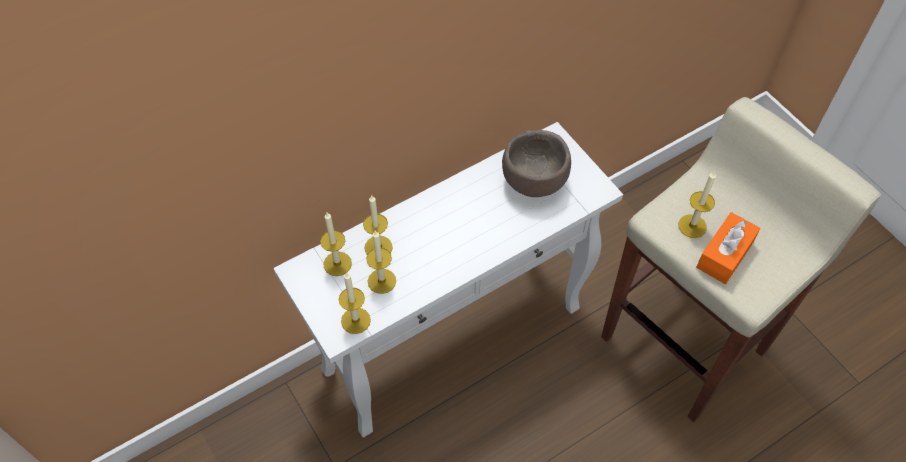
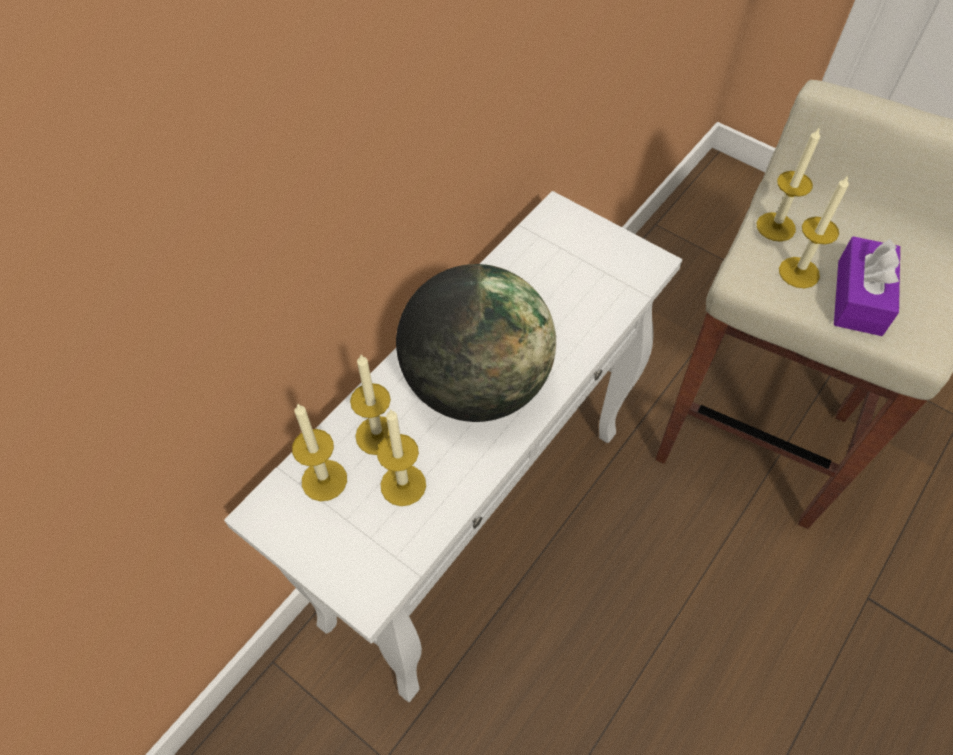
camera: 20 degrees left, 0 degrees up
candle [339,272,371,334] -> candle moved to [757,127,820,242]
brown bowl [502,130,571,197] -> none
orange tissue box [696,212,760,284] -> purple tissue box [834,236,900,336]
none -> globe [396,264,556,422]

